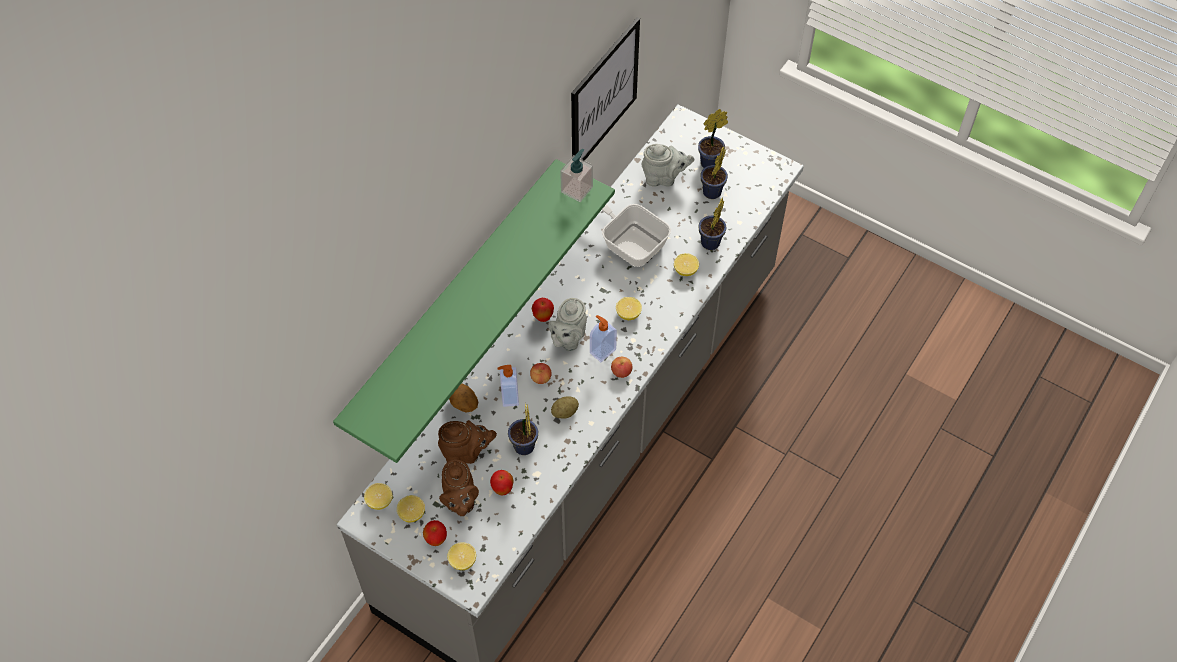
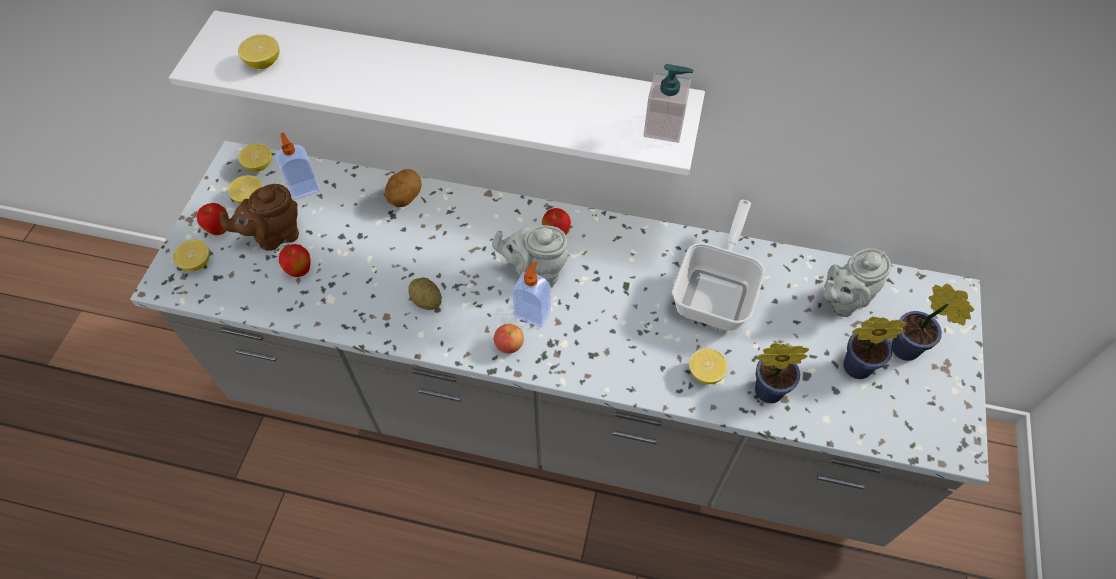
camera: 70 degrees right, 0 degrees up
green shelf [333,159,615,463] -> white shelf [169,10,705,176]
brown teapot [438,420,497,464] -> none
soap dispenser [497,365,519,407] -> soap dispenser moved to [276,133,321,200]
potted plant [508,404,538,455] -> none
apple [530,363,552,384] -> none
picture [571,17,640,161] -> none
lemon [616,297,642,320] -> lemon moved to [238,34,280,69]
grey teapot [642,144,694,187] -> grey teapot turned 75 degrees clockwise [823,248,891,317]

